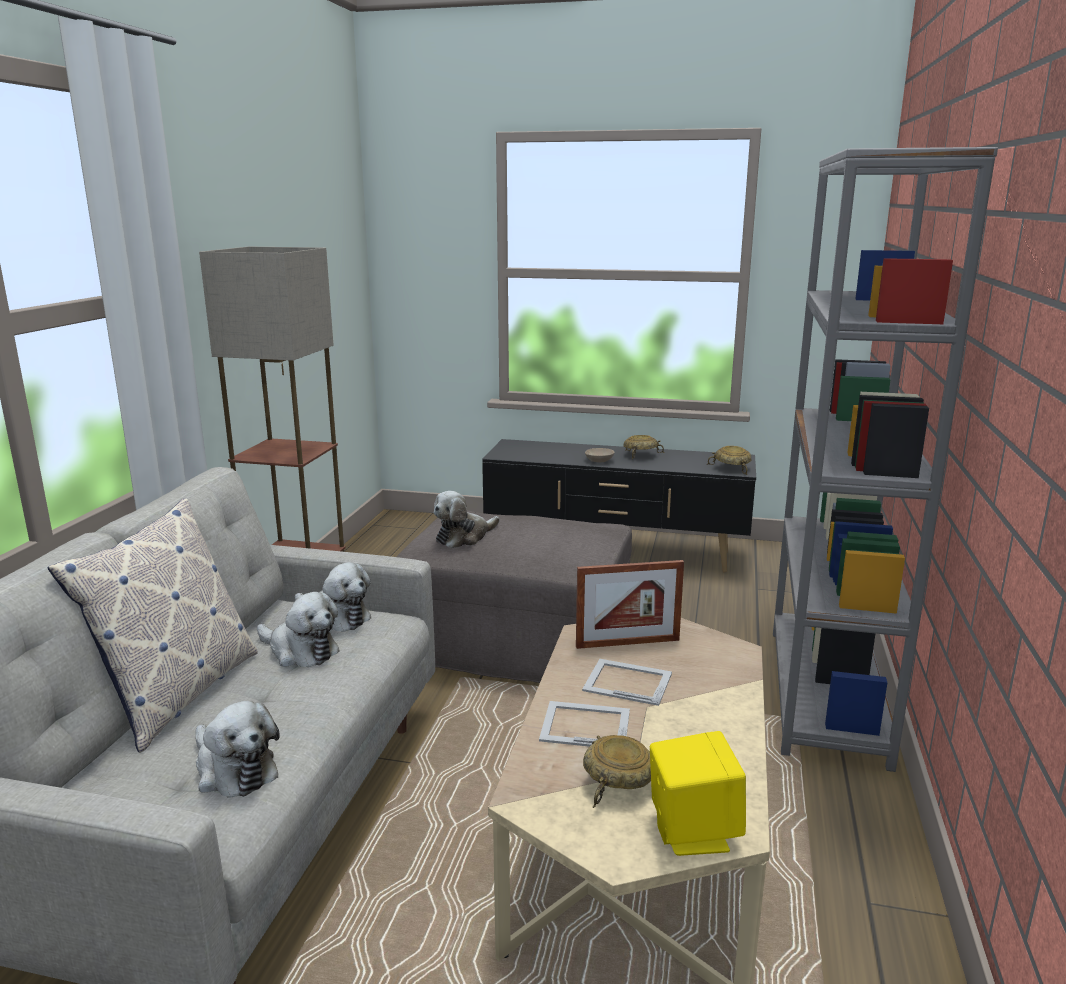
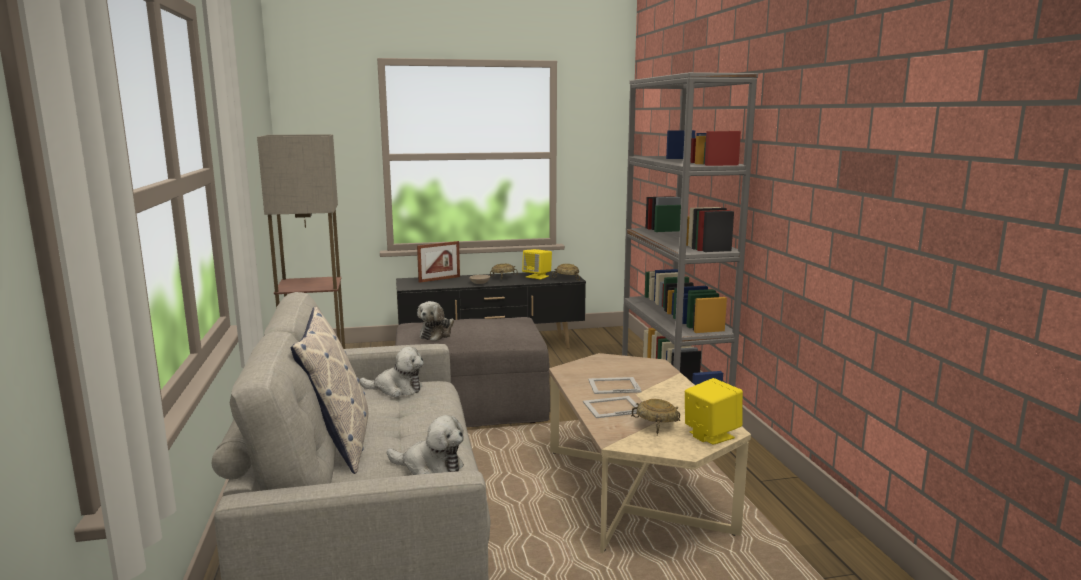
camera: 25 degrees left, 5 degrees down
plush toy [257,592,340,667] -> none
picture frame [576,560,684,649] -> picture frame moved to [417,241,460,283]
none -> yellow speaker [522,249,552,280]

